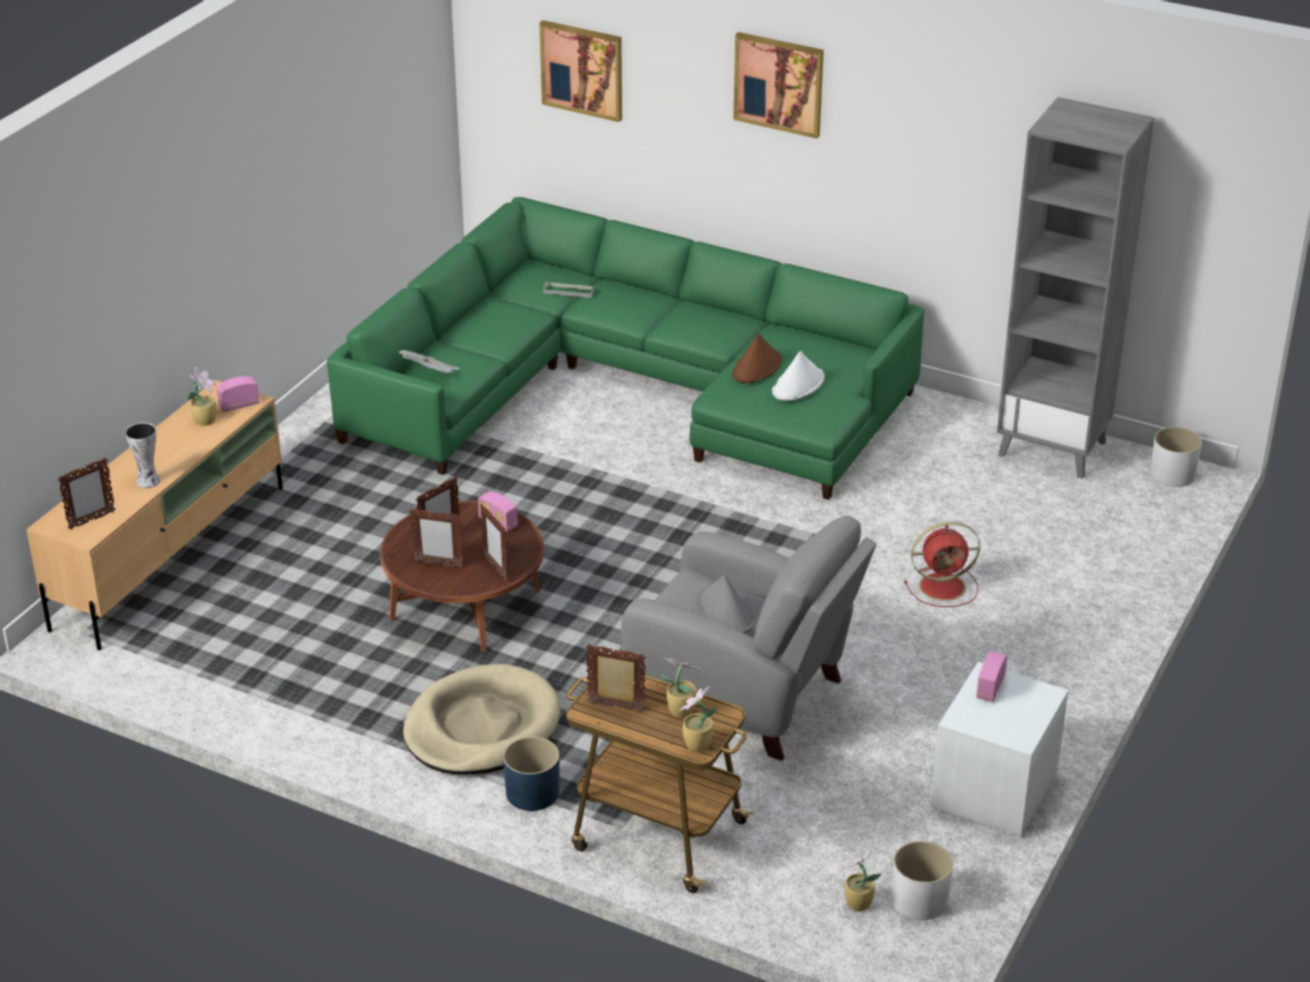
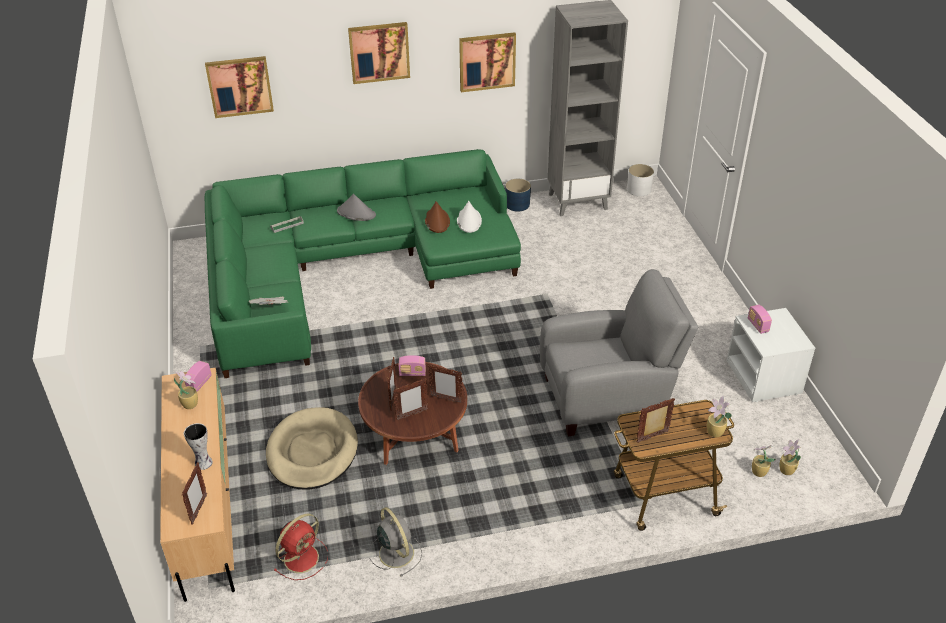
camera: 40 degrees left, 5 degrees up
beige dog bed [403,664,560,775] -> beige dog bed moved to [266,407,358,490]
blue planter [503,737,560,811] -> blue planter moved to [505,179,531,212]
potted plant [661,658,701,718] -> potted plant moved to [752,445,776,477]
grey hat [697,575,754,633] -> grey hat moved to [337,194,376,221]
white planter [892,841,953,920] -> none
red fan [904,521,980,607] -> red fan moved to [273,514,328,580]
none -> grey fan [369,507,422,577]
none -> picture [459,32,516,92]

